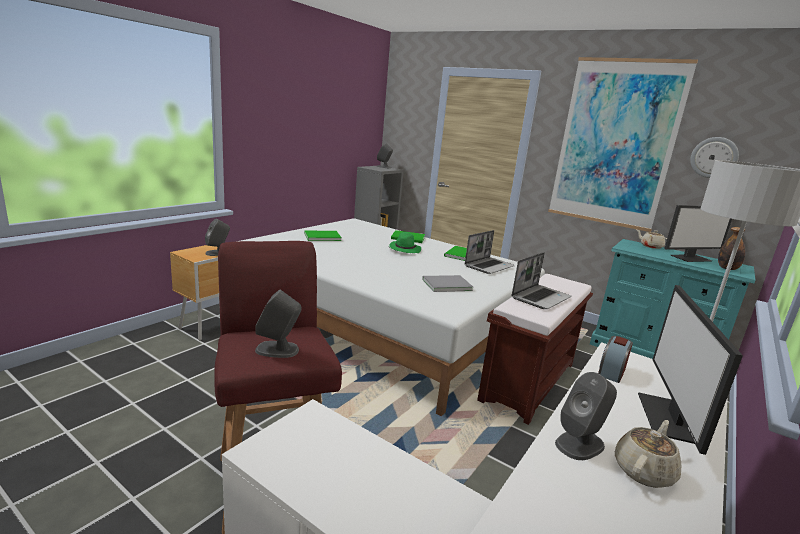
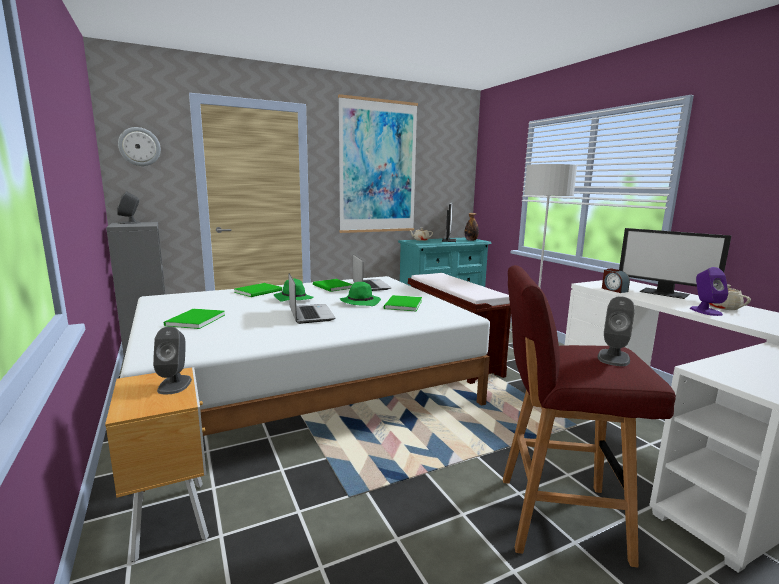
camera: 60 degrees left, 5 degrees down
grey book [422,275,473,292] -> green book [384,295,422,311]
laptop [512,252,571,309] -> laptop moved to [289,273,336,324]
grey speaker [555,372,617,460] -> purple speaker [690,267,728,316]
wall clock [690,137,739,178] -> wall clock moved to [118,127,161,166]
none -> green hat [340,282,381,306]

